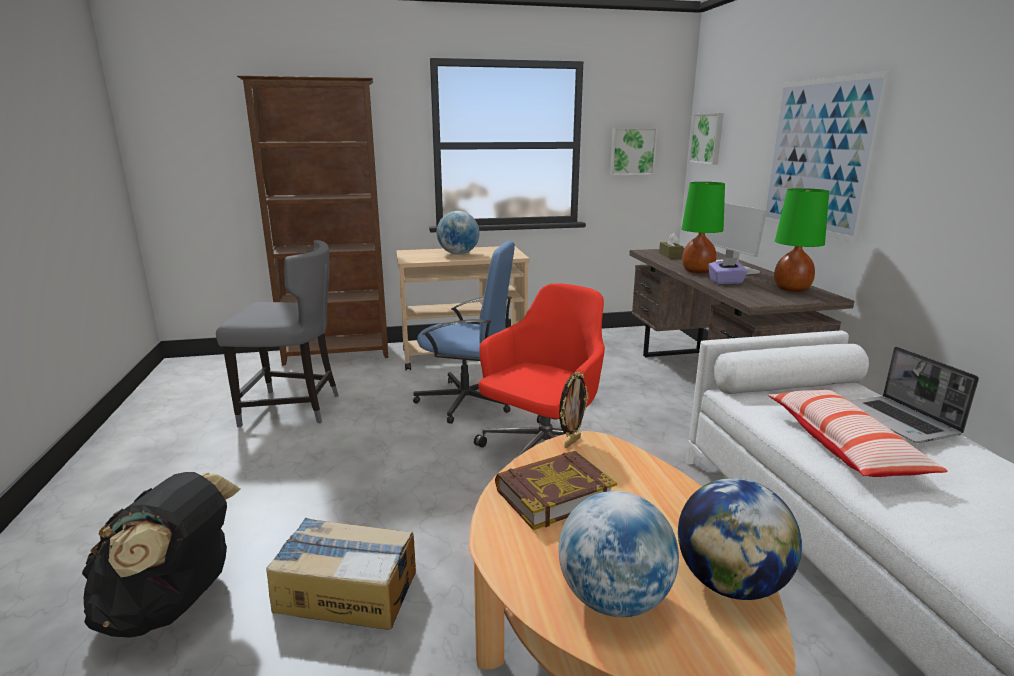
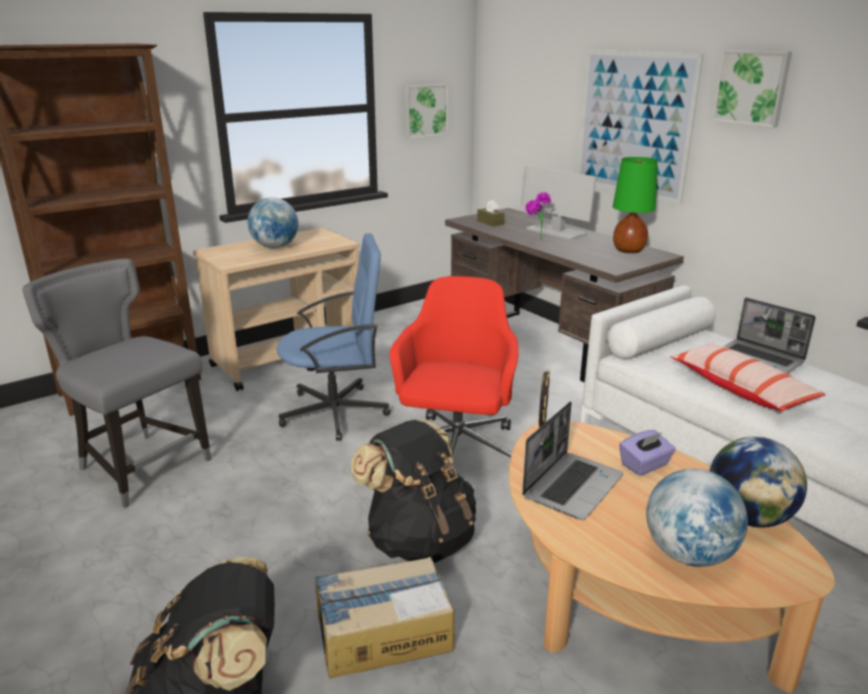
camera: 25 degrees left, 5 degrees up
grey chair [216,240,339,427] -> grey chair turned 120 degrees counterclockwise [22,258,212,508]
book [495,451,617,530] -> laptop [522,401,623,520]
green table lamp [681,182,725,274] -> potted plant [525,192,551,241]
picture [689,113,724,165] -> picture moved to [711,50,792,128]
purple tissue box [708,258,748,284] -> purple tissue box moved to [619,430,676,476]
none -> black backpack [351,419,476,563]

